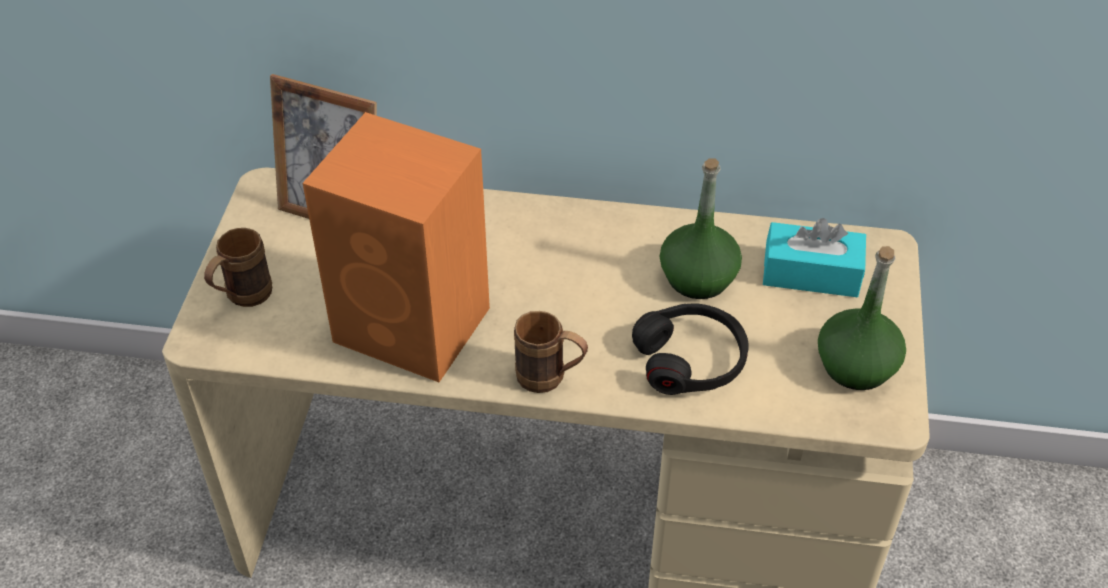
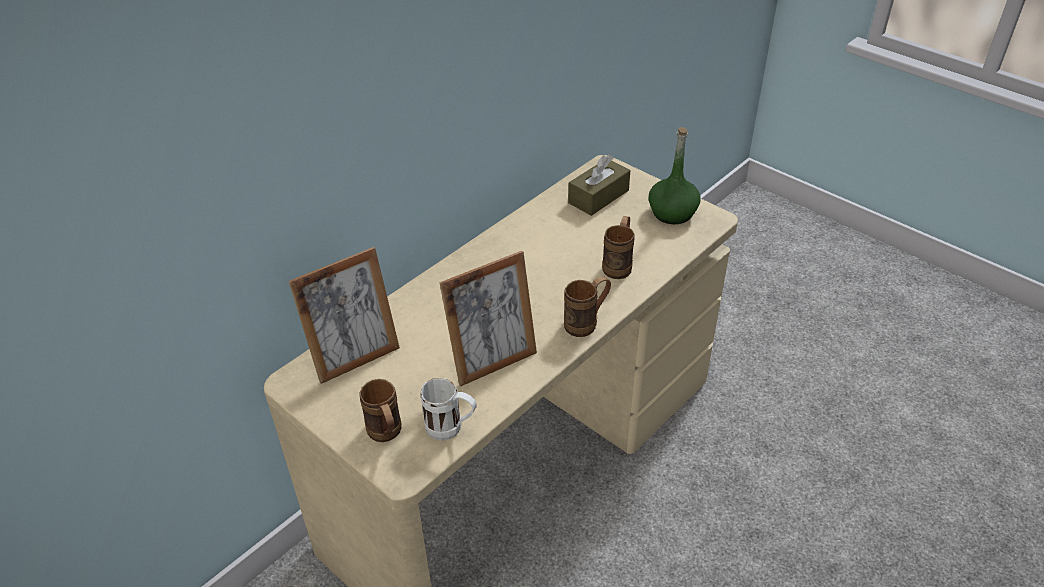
camera: 55 degrees left, 5 degrees down
orange speaker [303,112,490,382] -> picture frame [439,251,537,386]
black headphones [632,303,749,395] -> brown mug [602,216,635,279]
green bottle [660,158,742,299] -> none
turquoise tissue box [763,218,866,297] -> brown tissue box [568,154,630,216]
none -> white mug [420,378,477,441]

